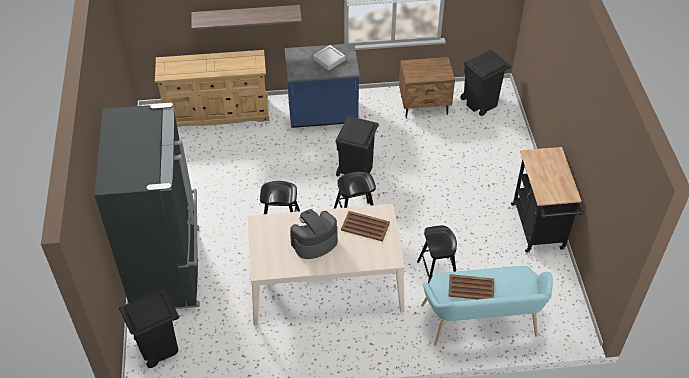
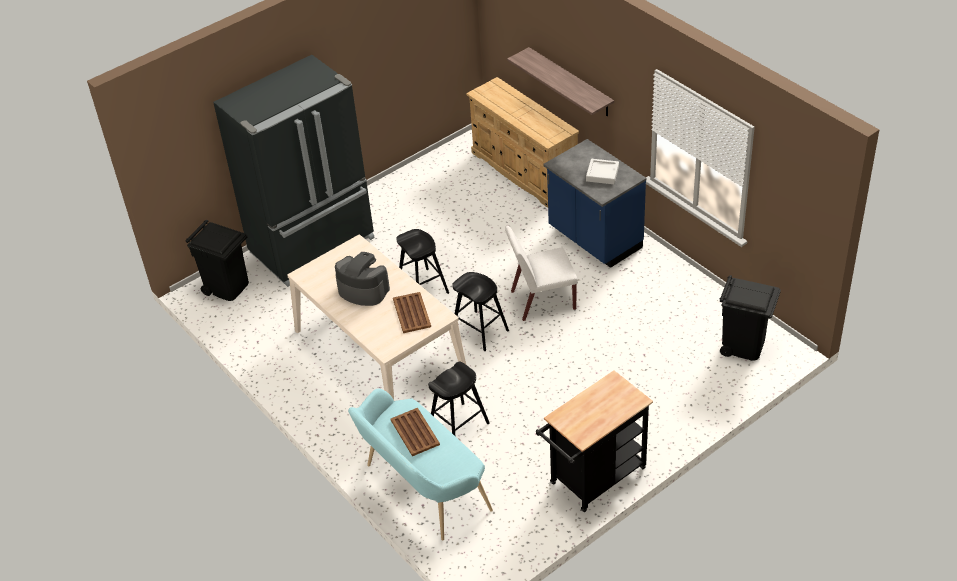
camera: 60 degrees right, 5 degrees down
black trash can [335,116,379,177] -> white chair [505,226,578,321]
brown nightstand [399,57,455,118] -> none

